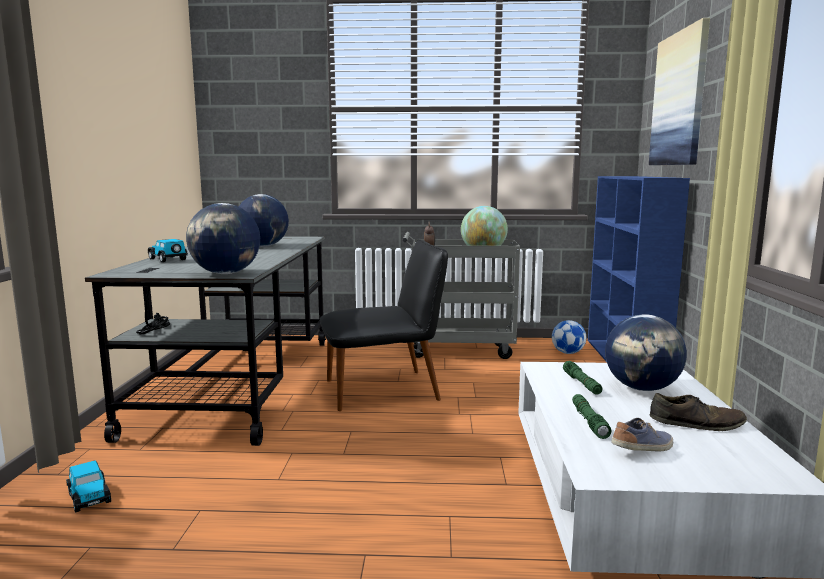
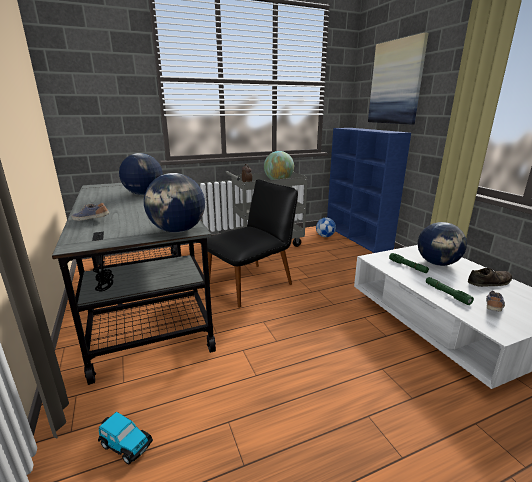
camera: 25 degrees left, 10 degrees up
toy car [148,239,188,262] -> shoe [71,203,109,221]

